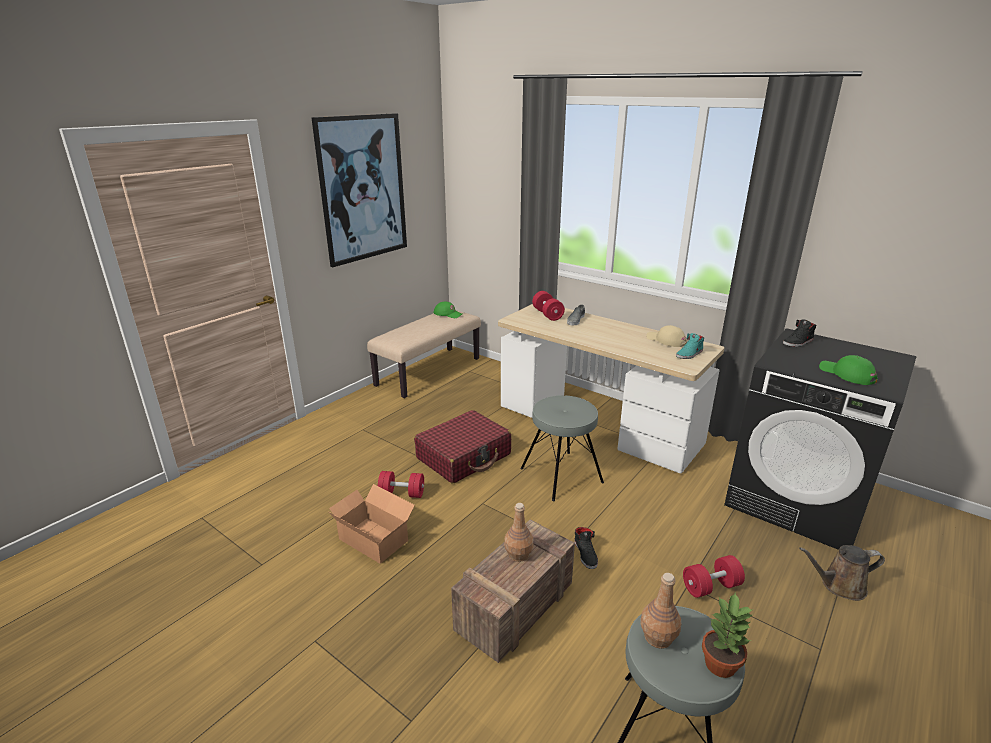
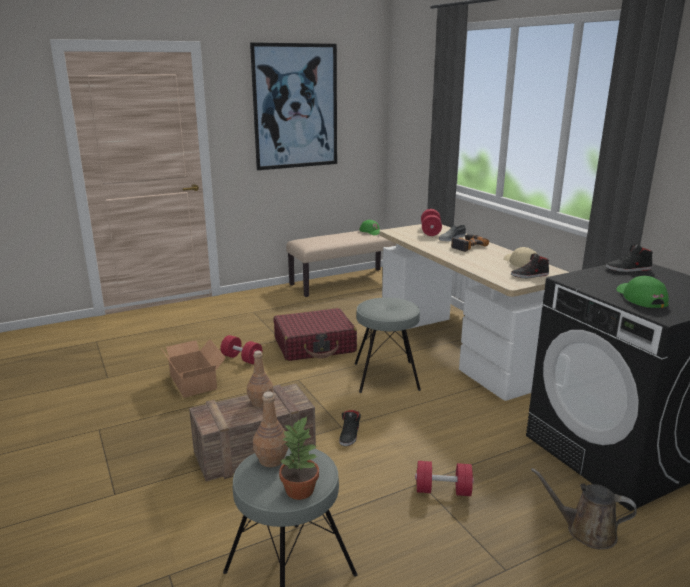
camera: 25 degrees right, 5 degrees down
turquoise shoe [676,333,704,359] -> black shoe [511,253,549,278]
none -> power drill [451,234,489,252]

